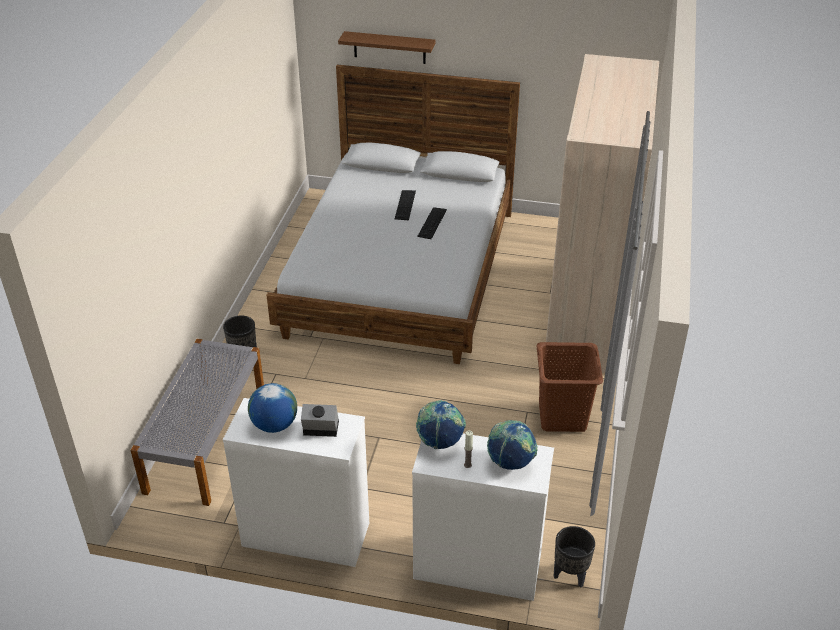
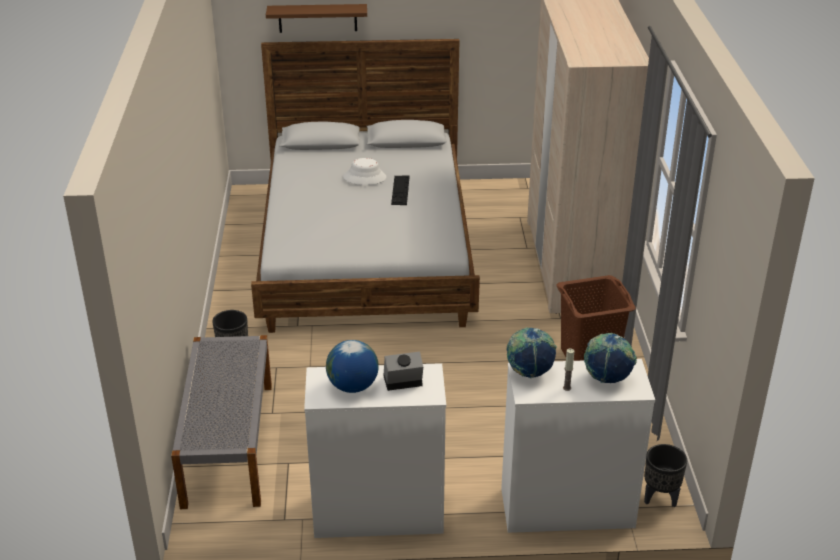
camera: 15 degrees left, 5 degrees down
keyboard [395,190,416,220] -> white hat [343,158,386,185]

